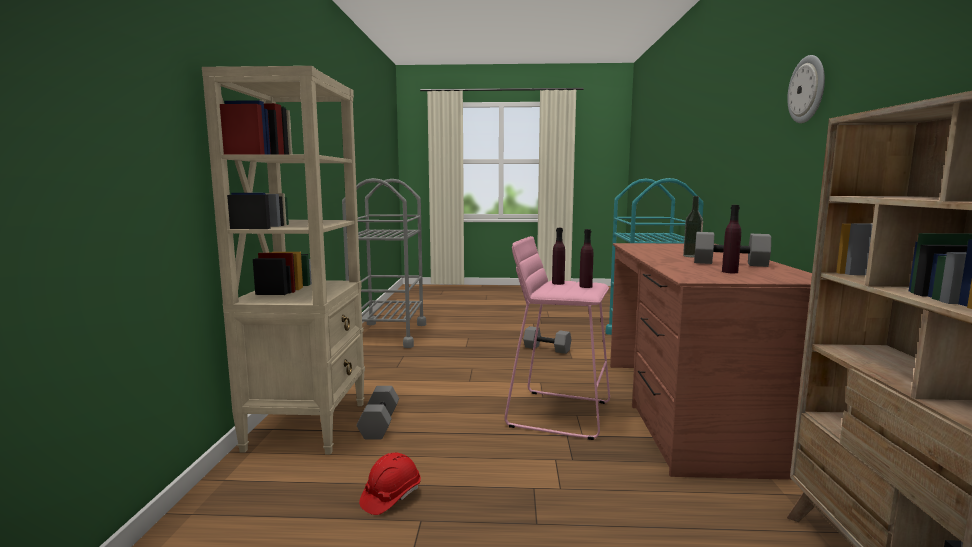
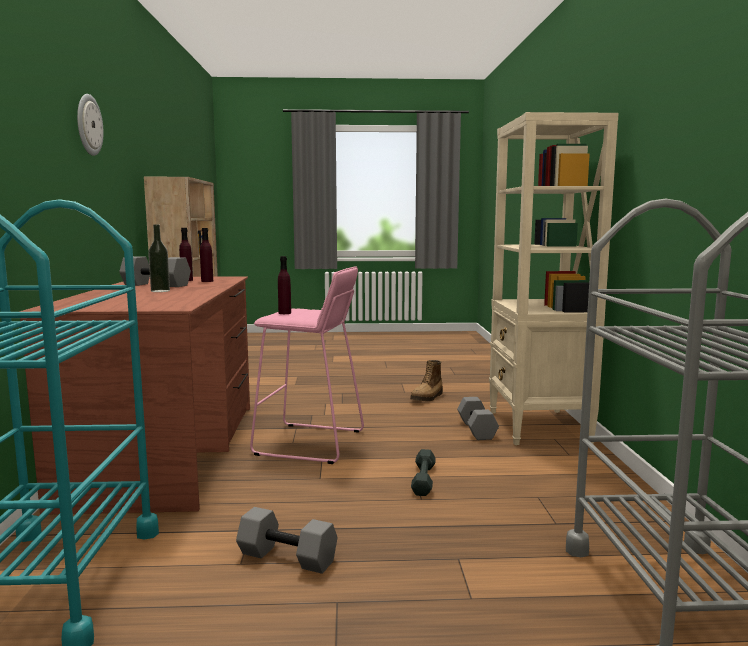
camera: 175 degrees right, 0 degrees up
red hard hat [359,453,421,515] -> boot [410,360,443,402]
purple bottle [552,228,565,285] -> purple bottle moved to [200,228,213,282]
none -> grey dumbbell [411,449,436,496]

